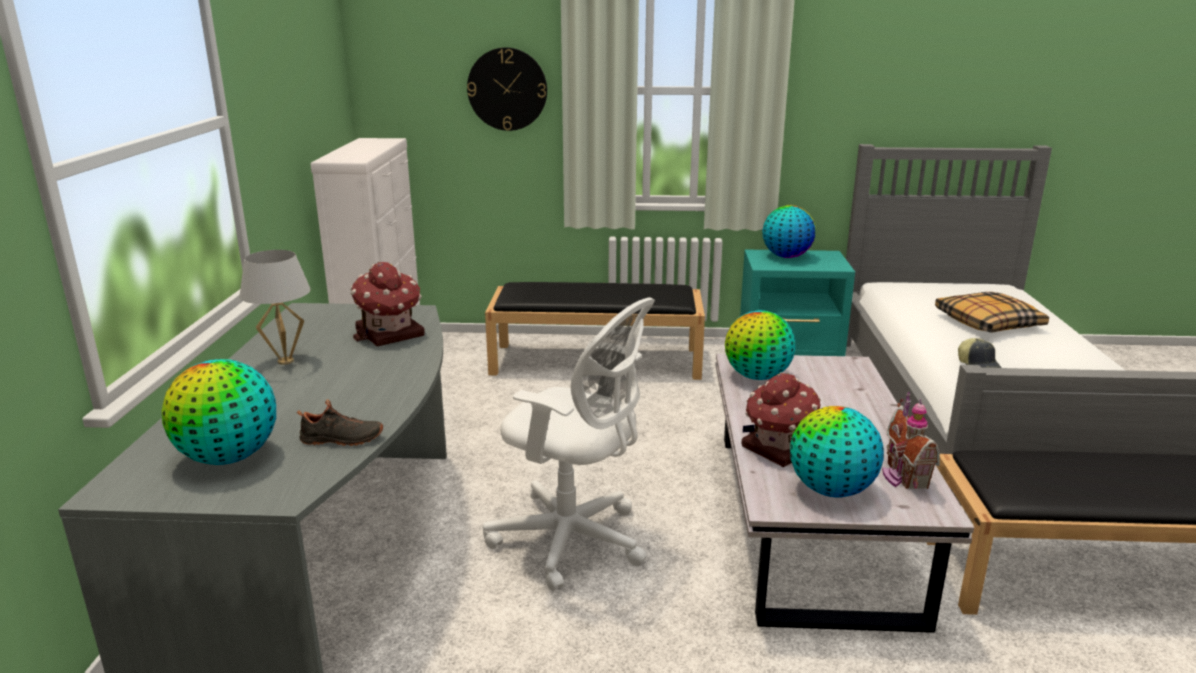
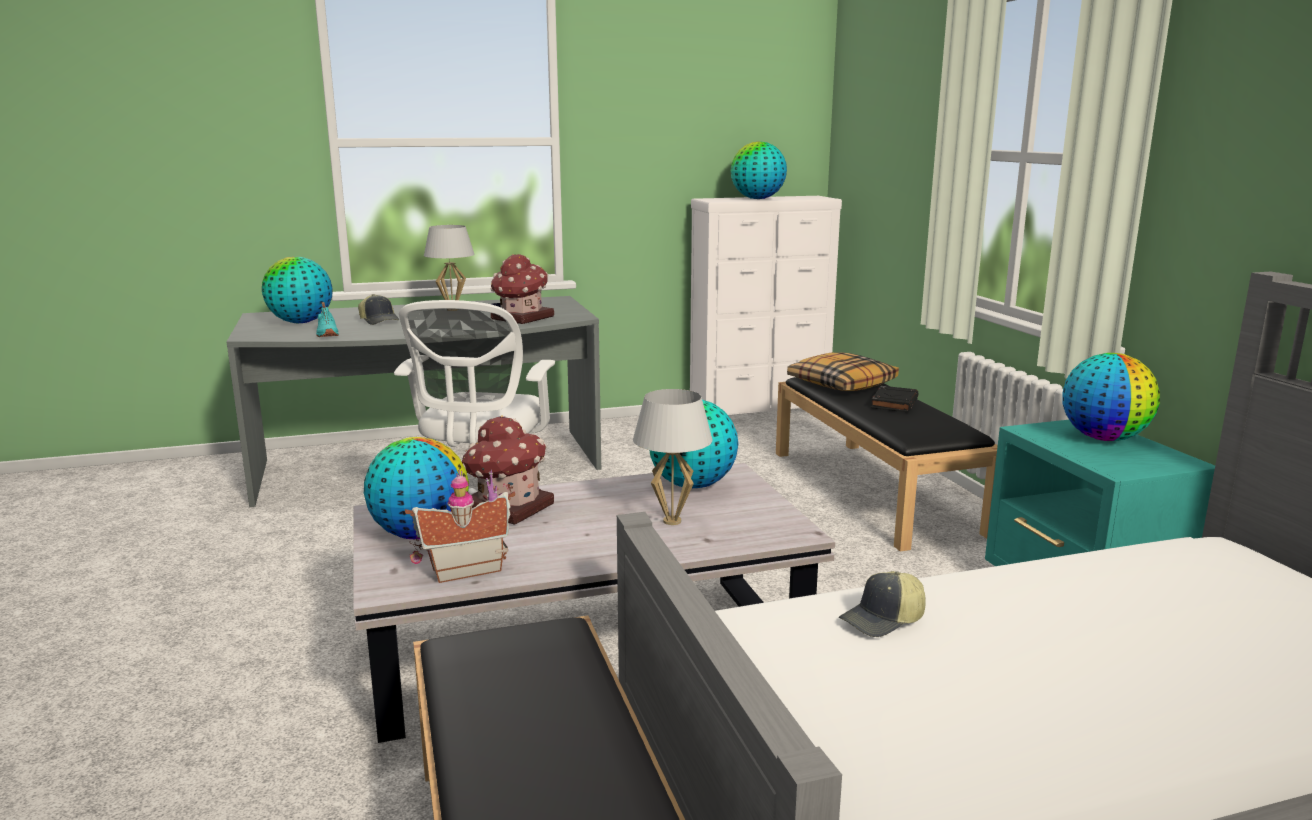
camera: 70 degrees right, 5 degrees down
black shoe [297,399,383,446] -> turquoise shoe [316,302,339,337]
wall clock [467,47,547,131] -> none
pillow [935,292,1049,333] -> pillow moved to [787,352,899,391]
none -> cap [358,294,399,325]
none -> white table lamp [633,389,712,525]
none -> globe [731,141,787,199]
none -> black book [871,386,919,412]

